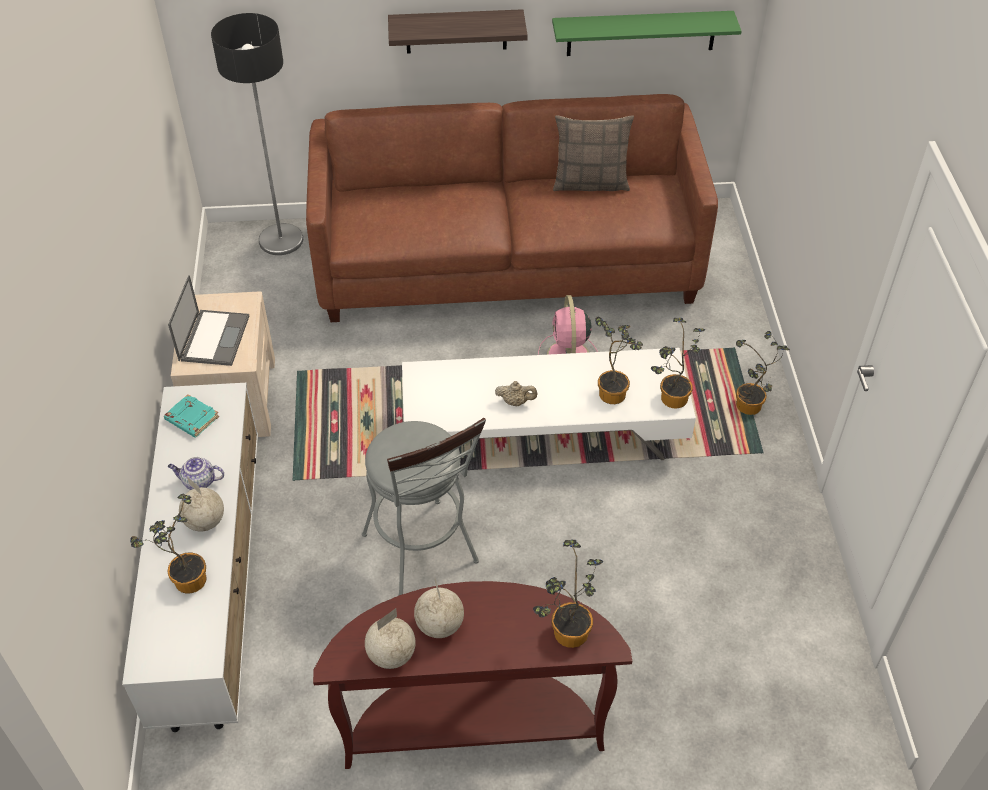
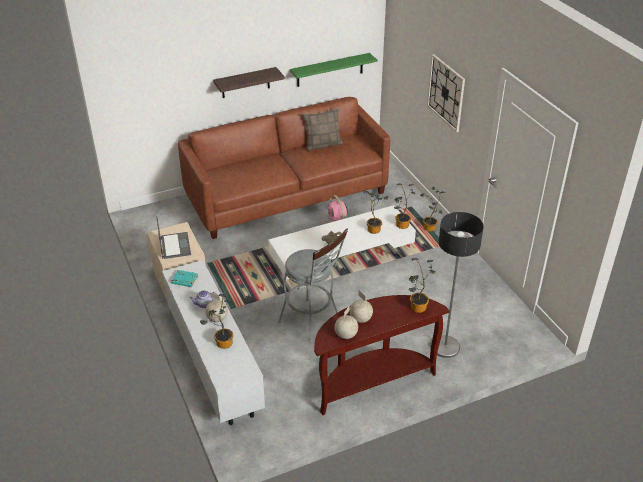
camera: 20 degrees left, 10 degrees down
floor lamp [211,13,303,255] -> floor lamp moved to [431,212,484,358]
none -> wall clock [427,54,465,133]

